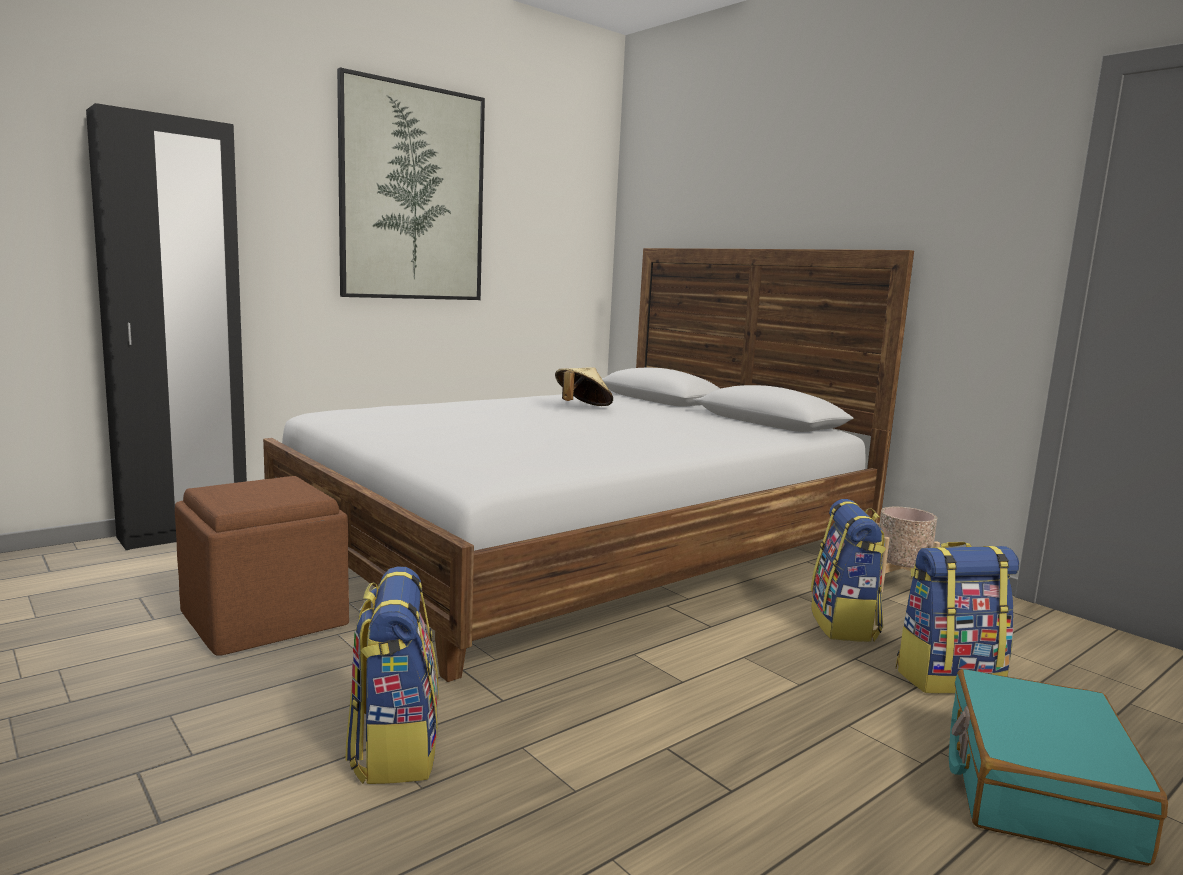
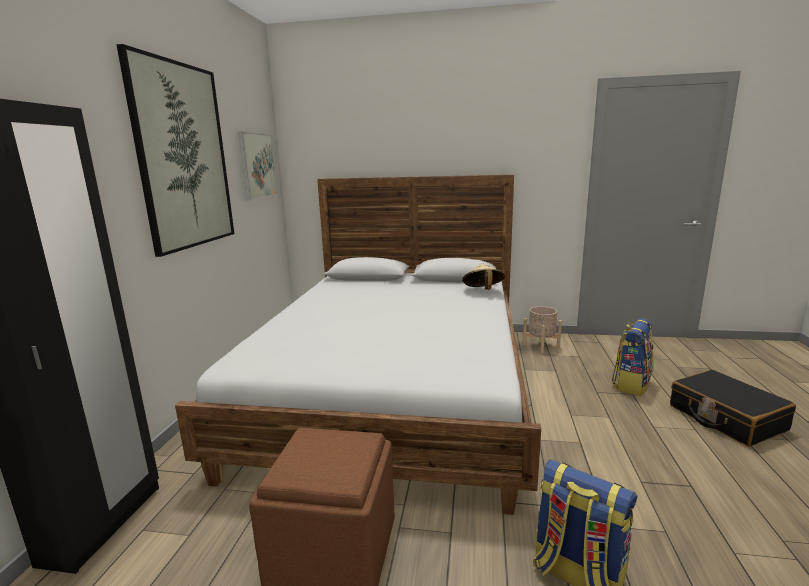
camera: 40 degrees left, 5 degrees up
beige hat [555,367,613,406] -> beige hat moved to [462,263,505,290]
backpack [811,499,886,642] -> none
turquoise suitcase [949,669,1168,866] -> black suitcase [670,370,796,447]
none -> picture [238,131,278,200]

